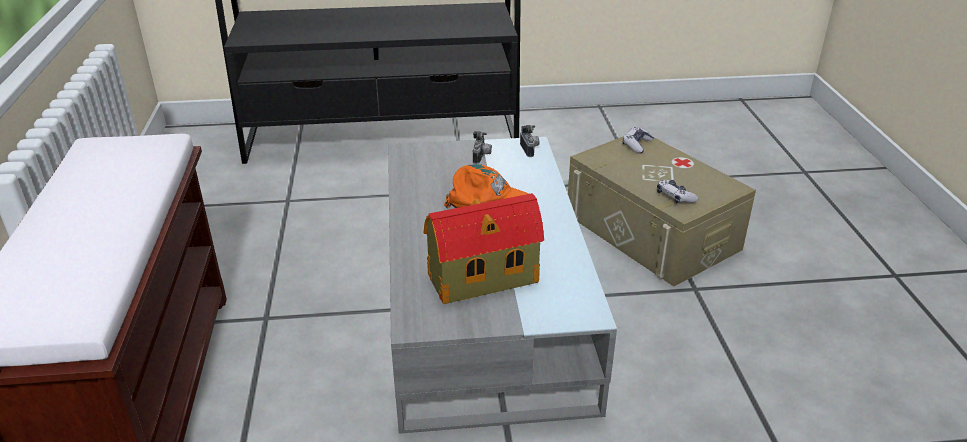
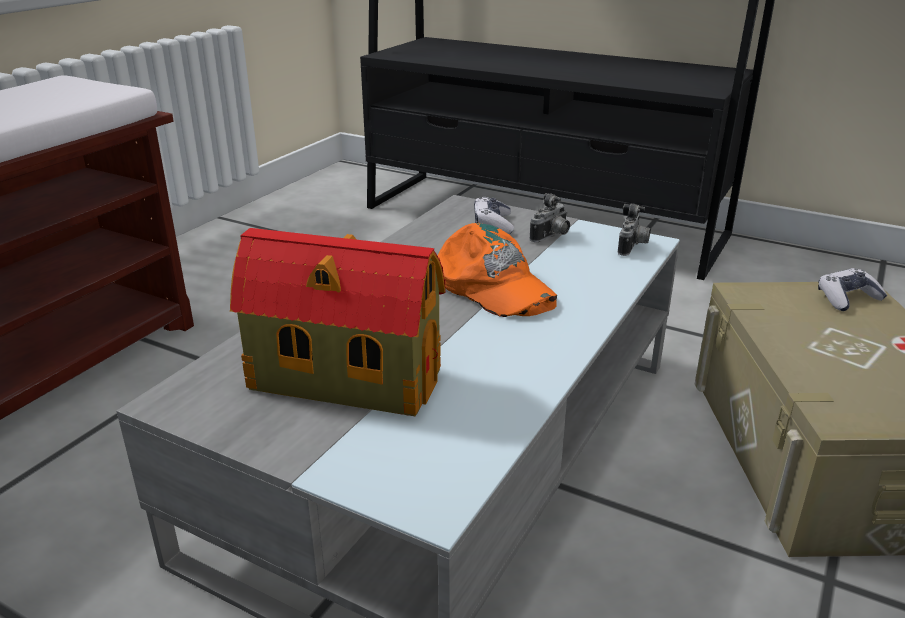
camera: 35 degrees right, 5 degrees down
game controller [657,180,699,204] -> game controller moved to [474,197,514,234]

